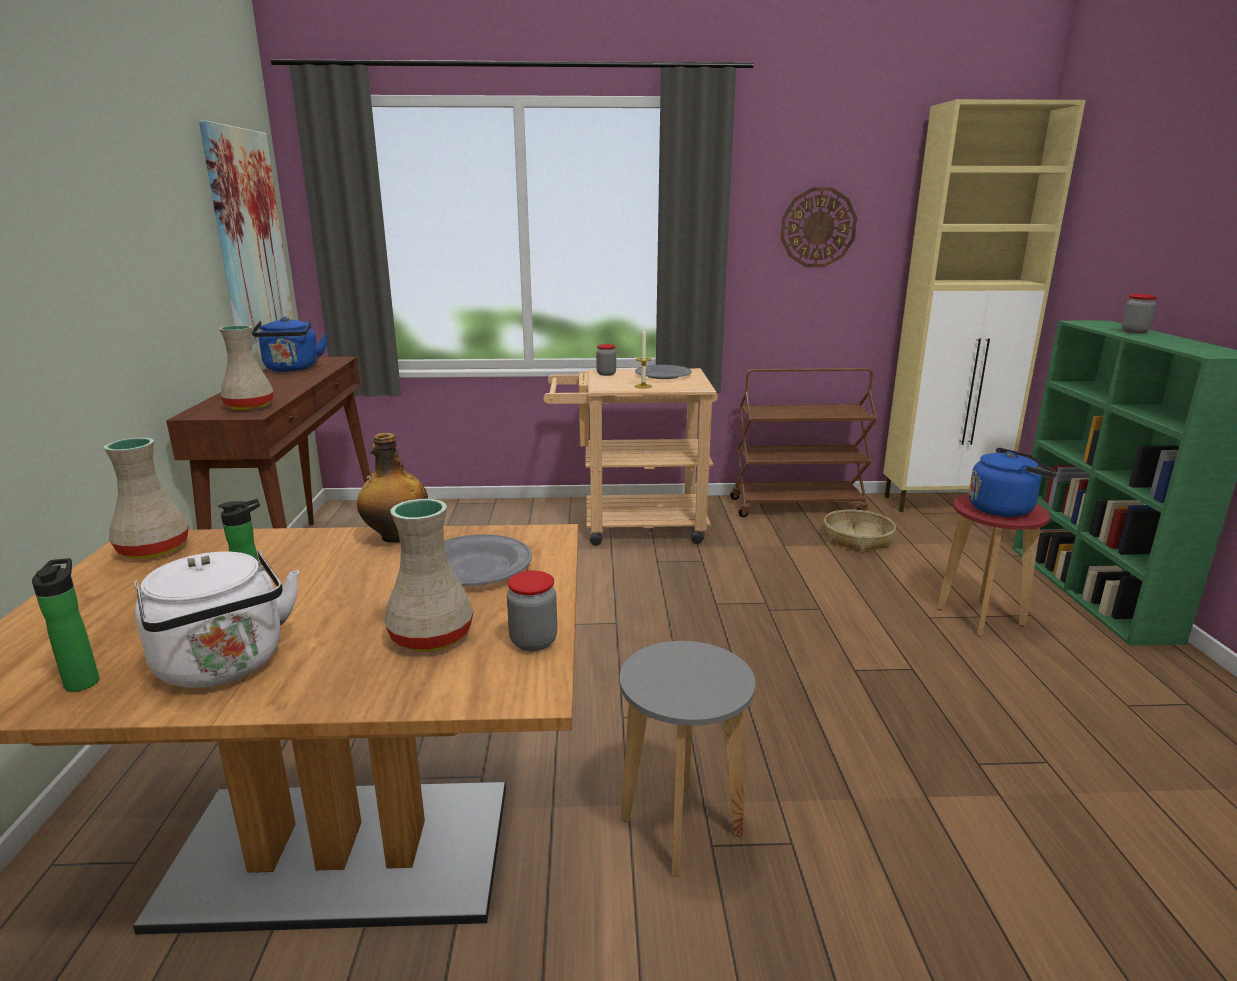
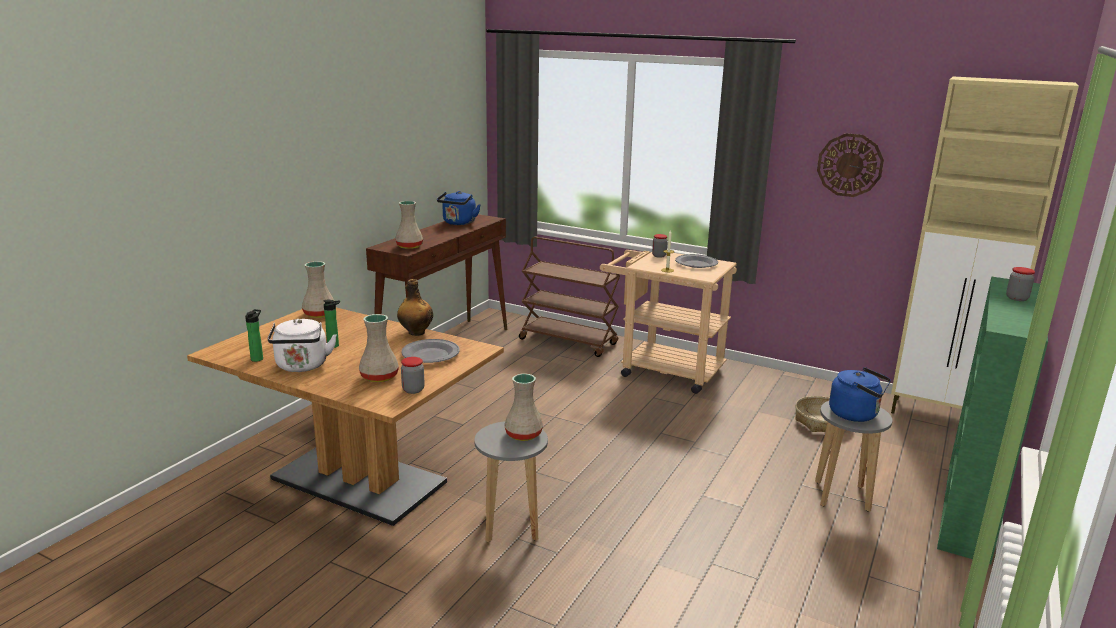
camera: 30 degrees right, 0 degrees up
picture [199,121,294,345] -> none
brown cart [730,368,877,517] -> brown cart moved to [519,237,620,357]
red stool [937,494,1050,636] -> grey stool [815,401,892,512]
none -> beige vase [504,373,543,441]

